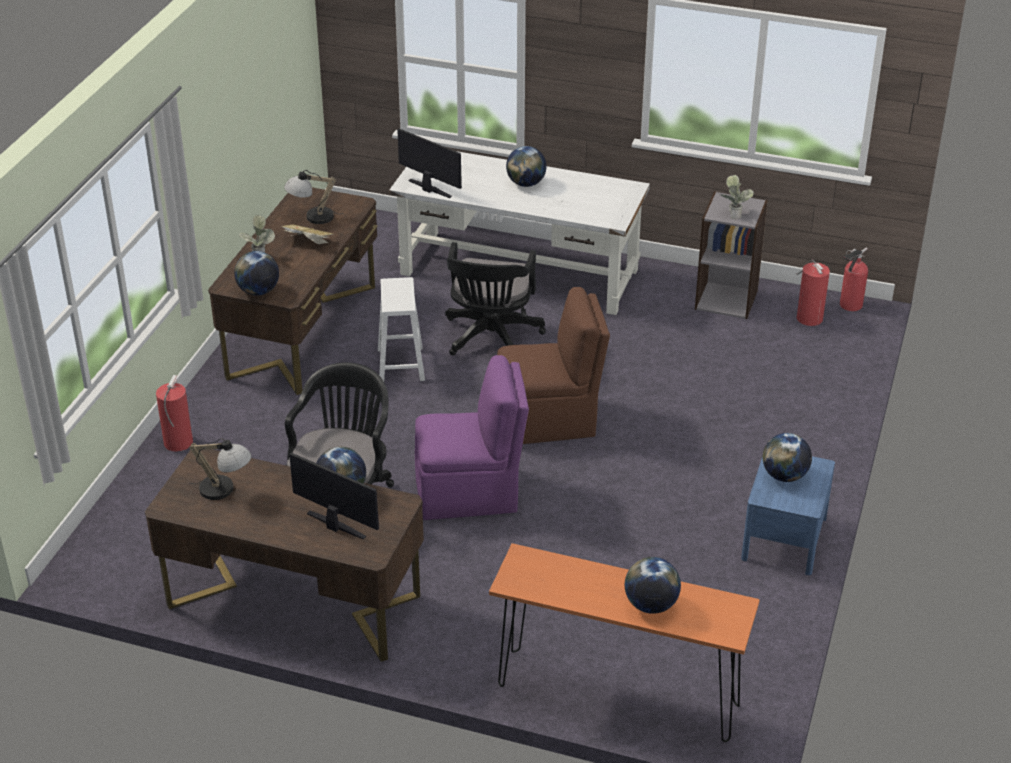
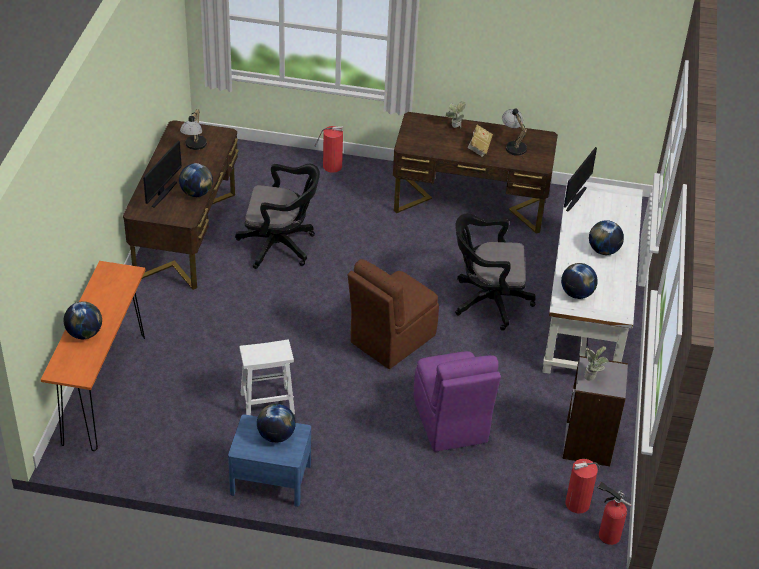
camera: 80 degrees right, 5 degrees up
globe [234,251,279,295] -> globe moved to [561,263,598,299]
white stool [378,277,425,381] -> white stool moved to [240,340,295,415]
purple chair [415,355,529,520] -> purple chair moved to [414,351,501,452]
brown chair [497,287,610,444] -> brown chair turned 60 degrees clockwise [348,259,439,369]

